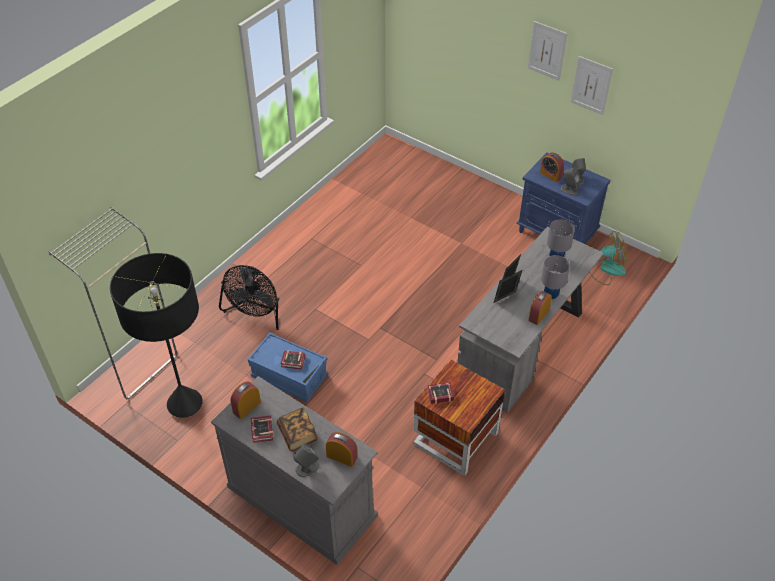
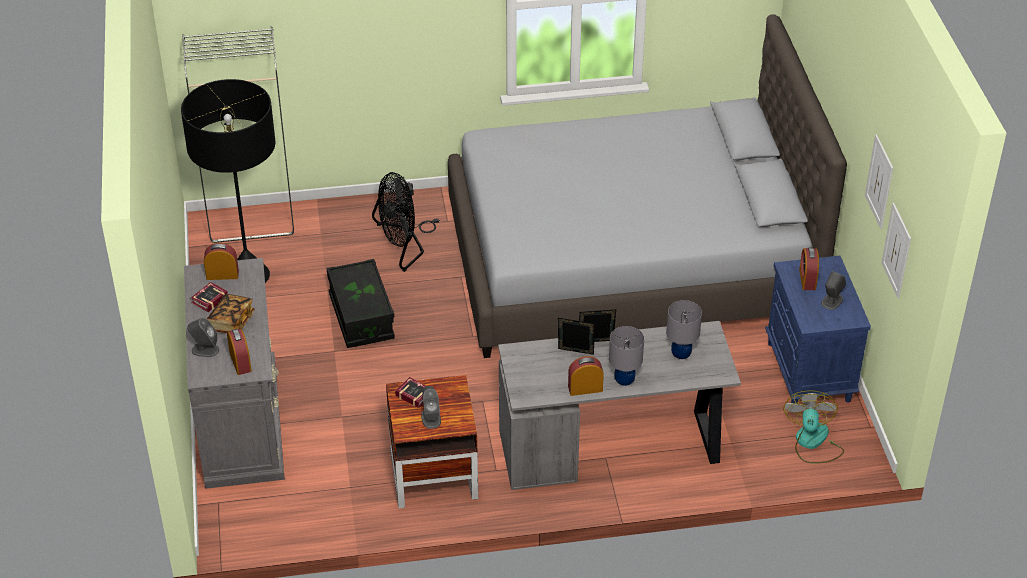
camera: 45 degrees right, 5 degrees down
blue storage box [248,332,327,402] -> black storage box [327,259,395,348]
book [281,350,306,370] -> none
picture [528,21,567,81] -> picture moved to [881,203,911,299]
grey speaker [561,168,581,195] -> grey speaker moved to [421,386,441,429]
fan [589,231,627,285] -> fan turned 120 degrees counterclockwise [783,390,844,463]
none -> grey bed [448,14,847,358]

